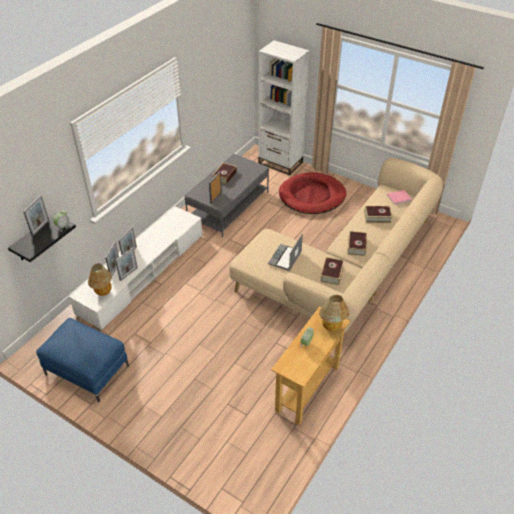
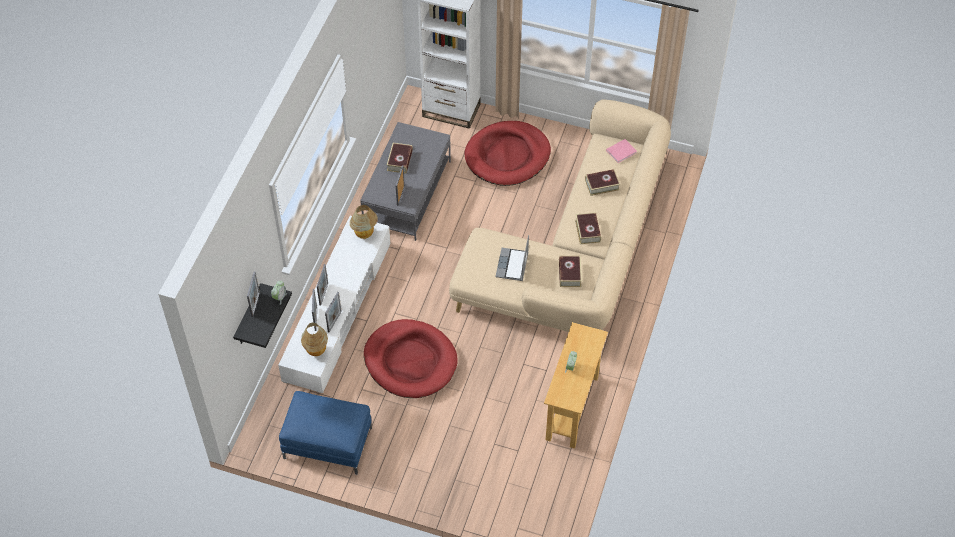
camera: 15 degrees left, 10 degrees up
table lamp [319,295,349,331] -> table lamp moved to [350,205,378,239]
none -> red dog bed [364,319,458,398]

